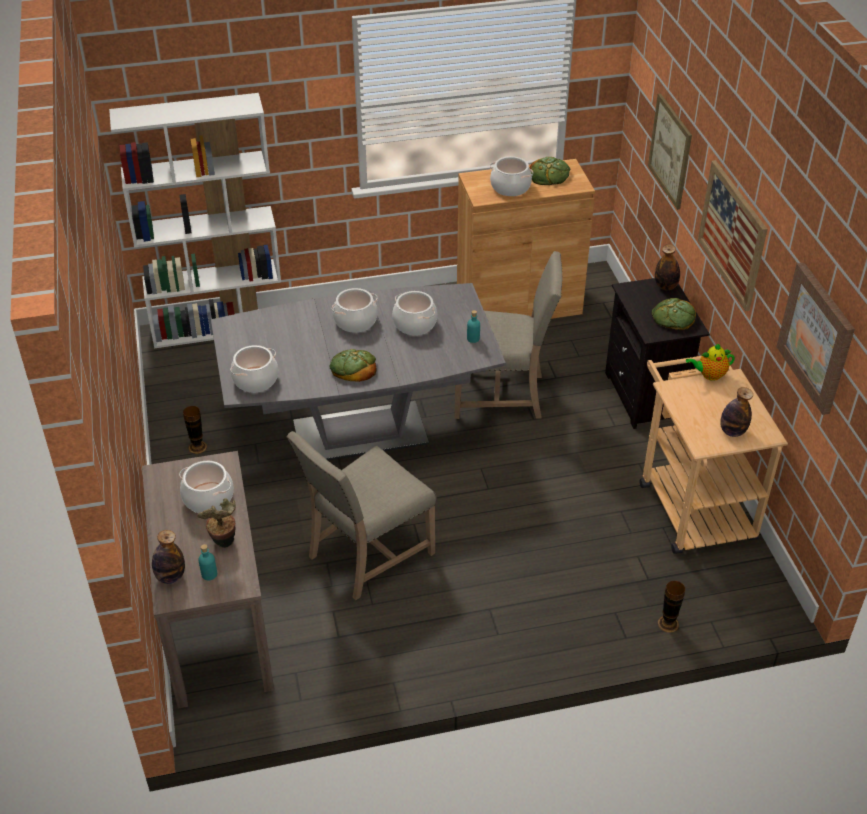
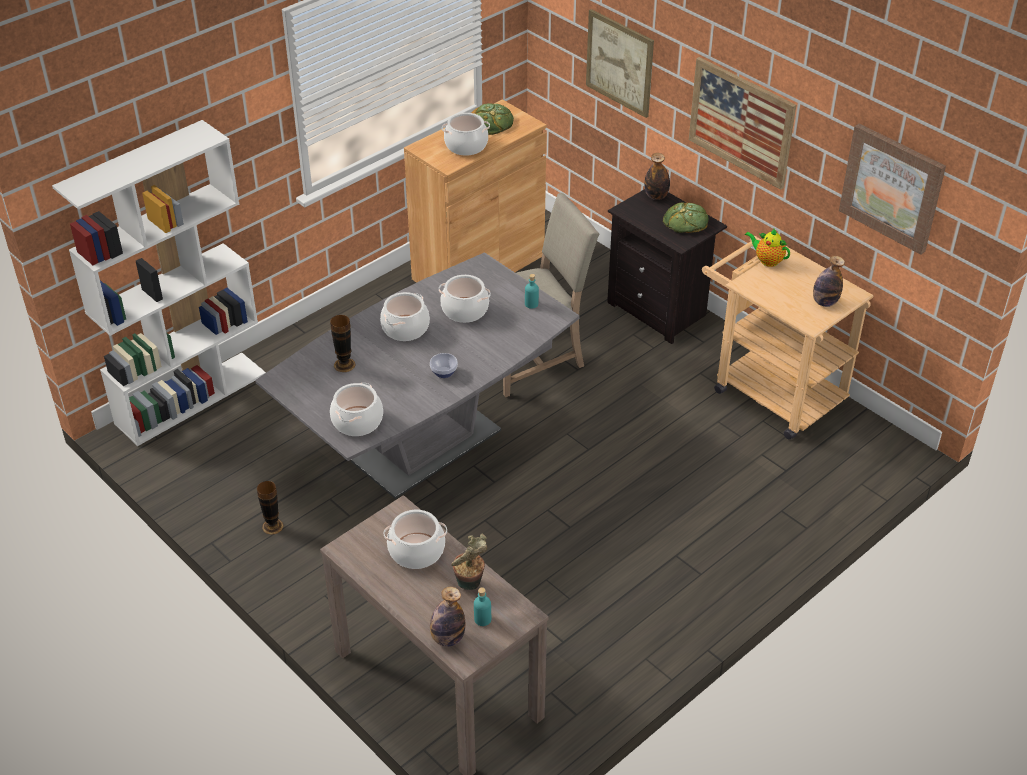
camera: 30 degrees left, 0 degrees up
beige chair [287,431,436,600] -> none
bread [329,349,377,382] -> bowl [430,353,458,378]
vase [658,581,685,633] -> vase moved to [330,315,355,372]
teapot [686,343,735,381] -> teapot turned 75 degrees clockwise [745,229,790,267]

